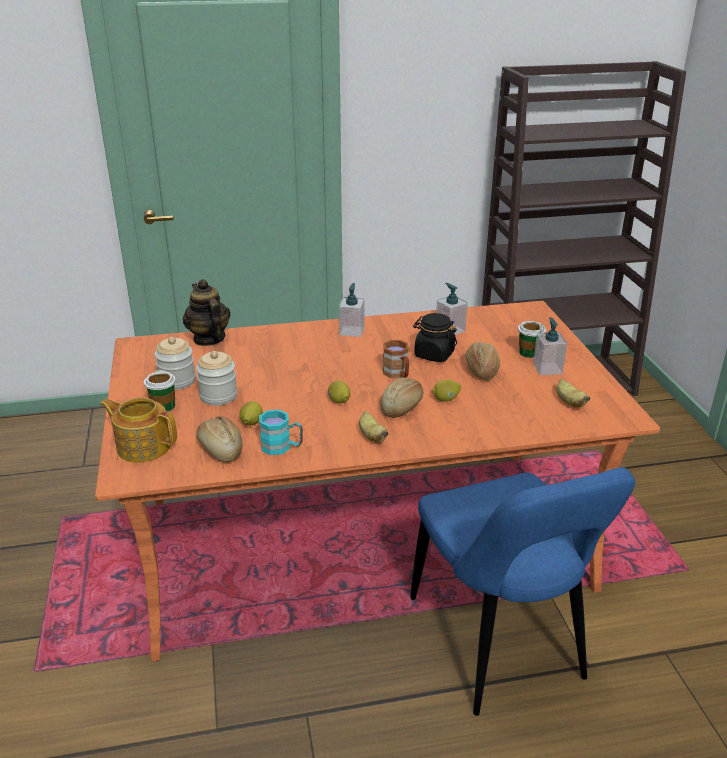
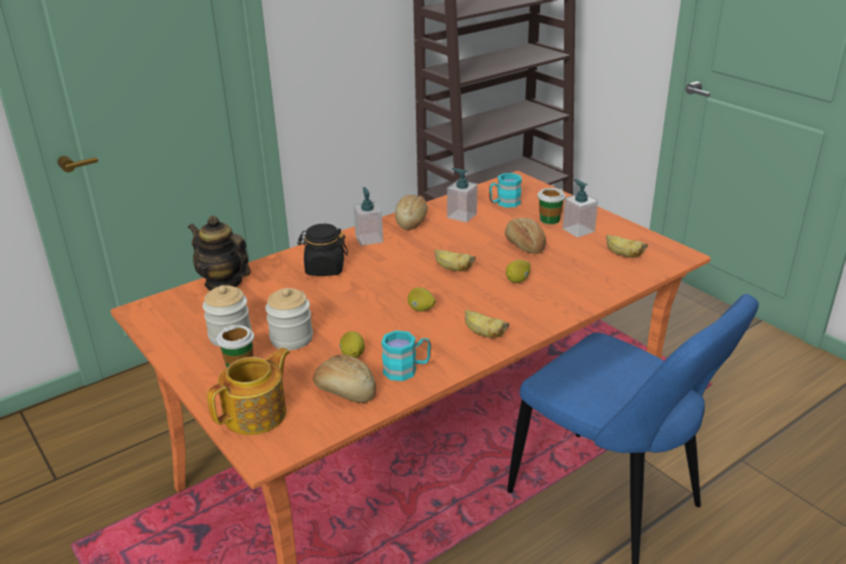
camera: 25 degrees left, 0 degrees up
teapot [100,397,177,463] -> teapot turned 135 degrees clockwise [207,348,290,435]
bread [381,378,423,418] -> bread moved to [395,195,428,230]
brown mug [383,340,409,378] -> banana [434,249,476,271]
black jar [413,313,457,362] -> black jar moved to [297,224,348,276]
none -> turquoise mug [489,173,522,208]

